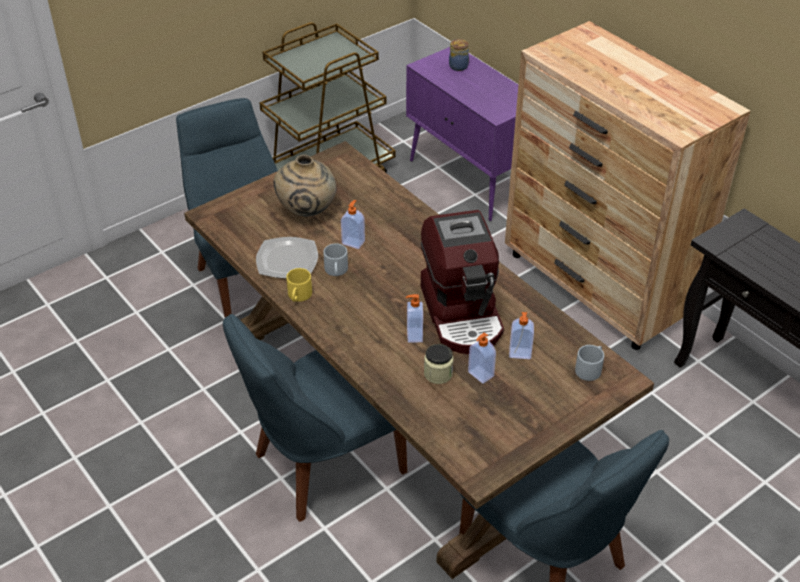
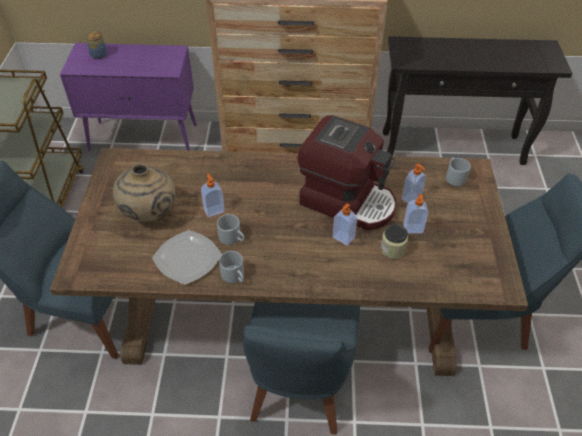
camera: 50 degrees left, 5 degrees up
yellow mug [286,268,312,302] -> grey mug [219,251,244,283]

